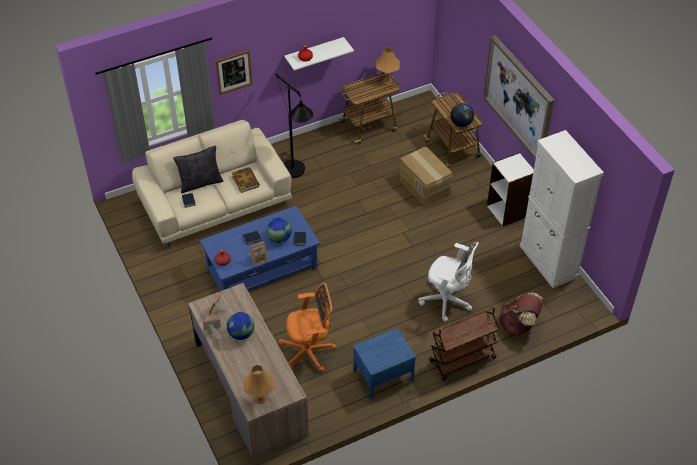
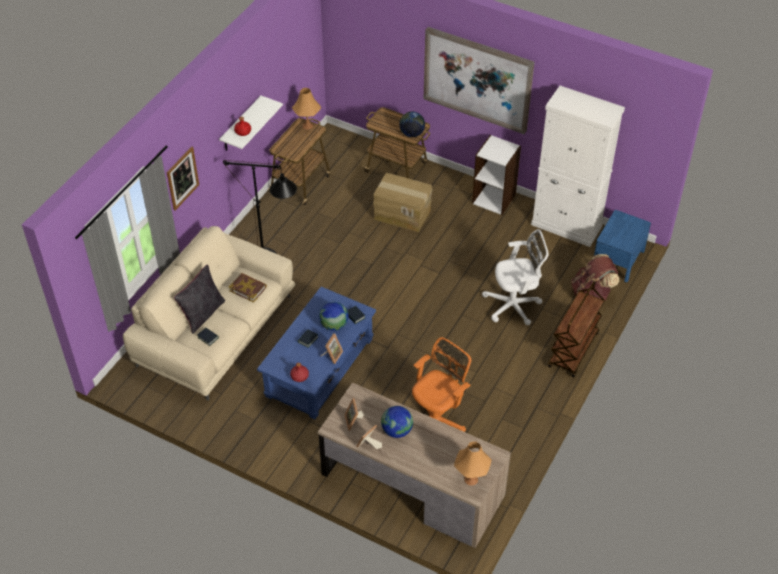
camera: 35 degrees left, 0 degrees up
blue nightstand [353,328,416,399] -> blue nightstand moved to [594,210,651,282]

